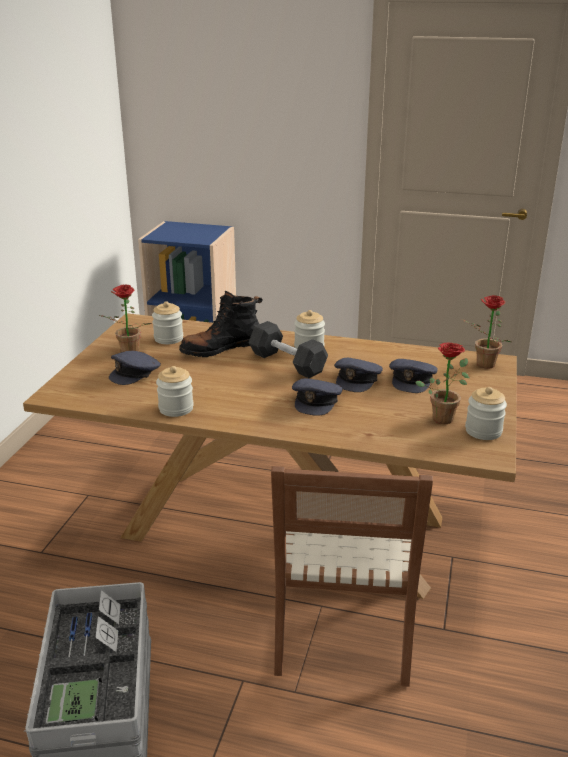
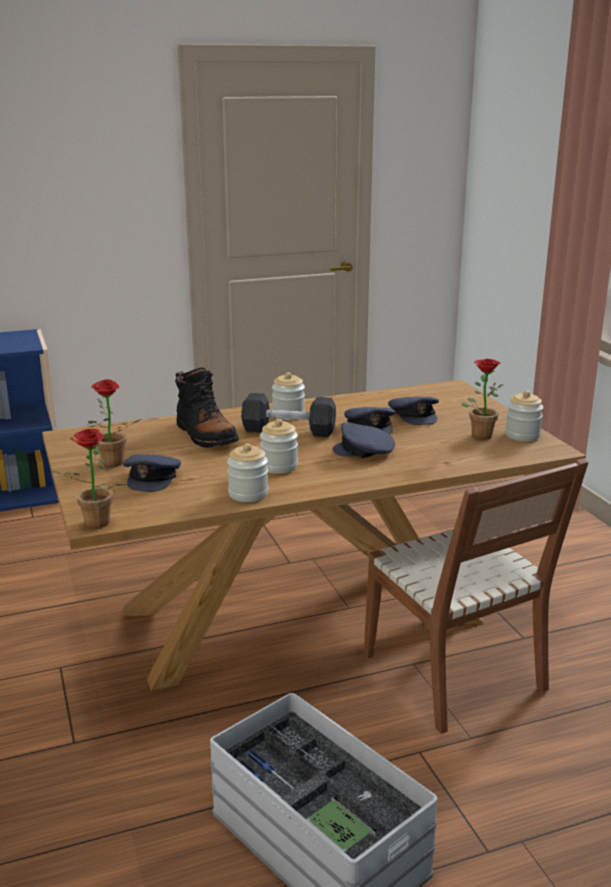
camera: 35 degrees left, 5 degrees down
jar [152,301,183,344] -> jar moved to [260,419,298,474]
black boot [179,291,263,357] -> black boot turned 60 degrees counterclockwise [175,368,239,448]
grey cap [292,378,343,416] -> grey cap turned 120 degrees clockwise [333,422,395,458]
potted plant [461,295,512,369] -> potted plant moved to [51,429,126,528]

